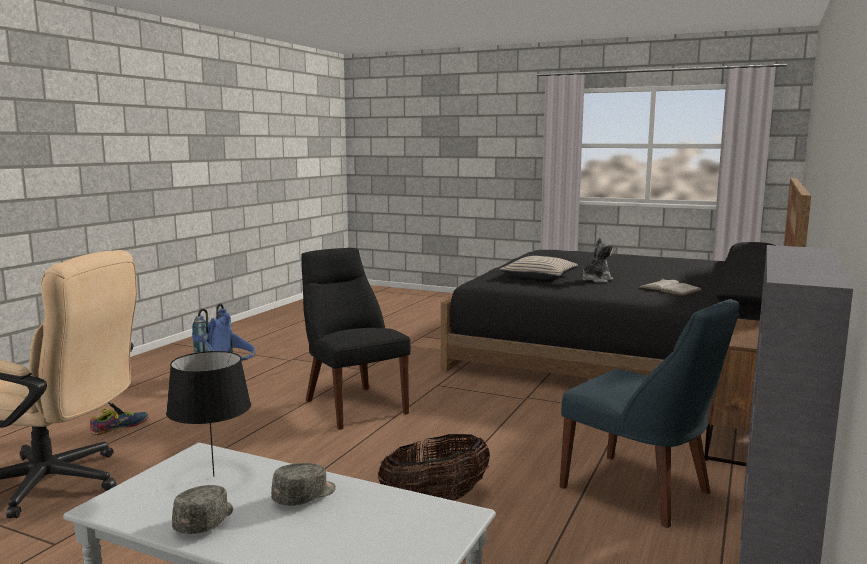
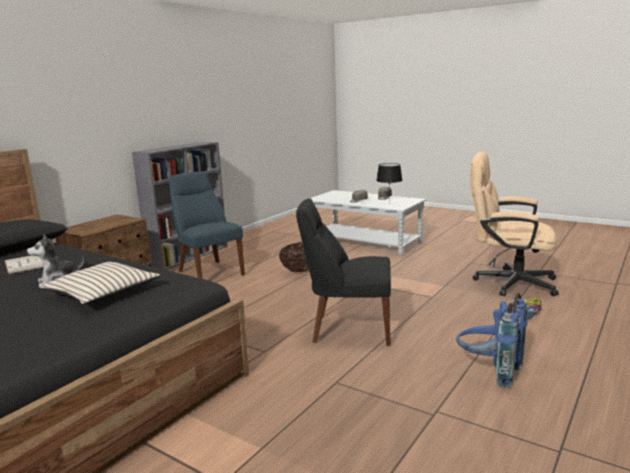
camera: 170 degrees left, 5 degrees up
black chair [301,248,411,430] -> black chair turned 120 degrees clockwise [296,198,391,346]

